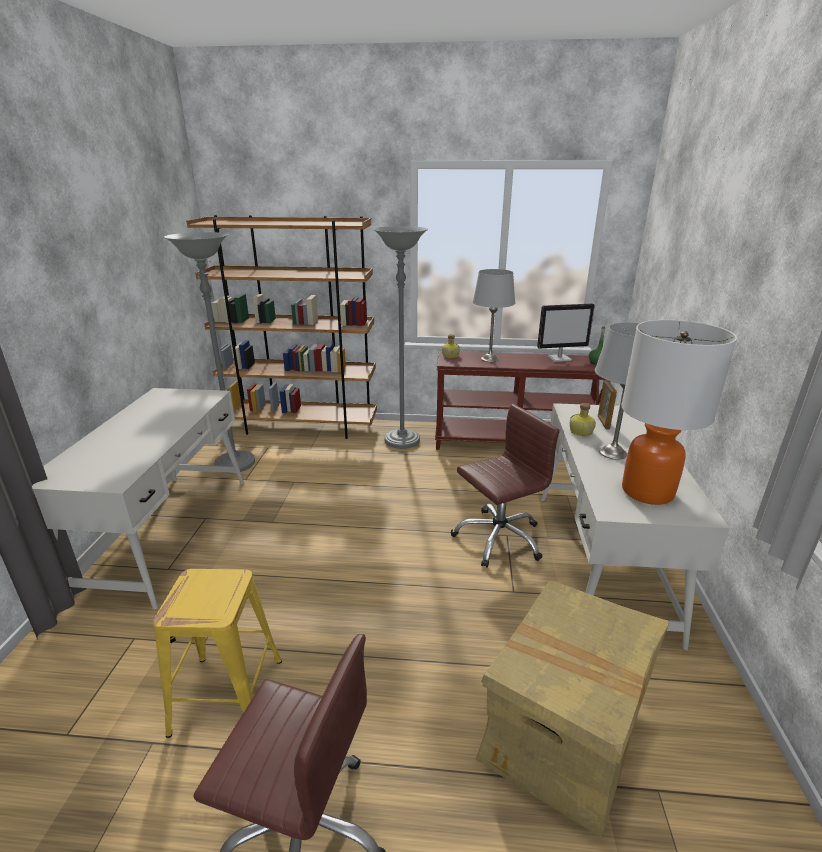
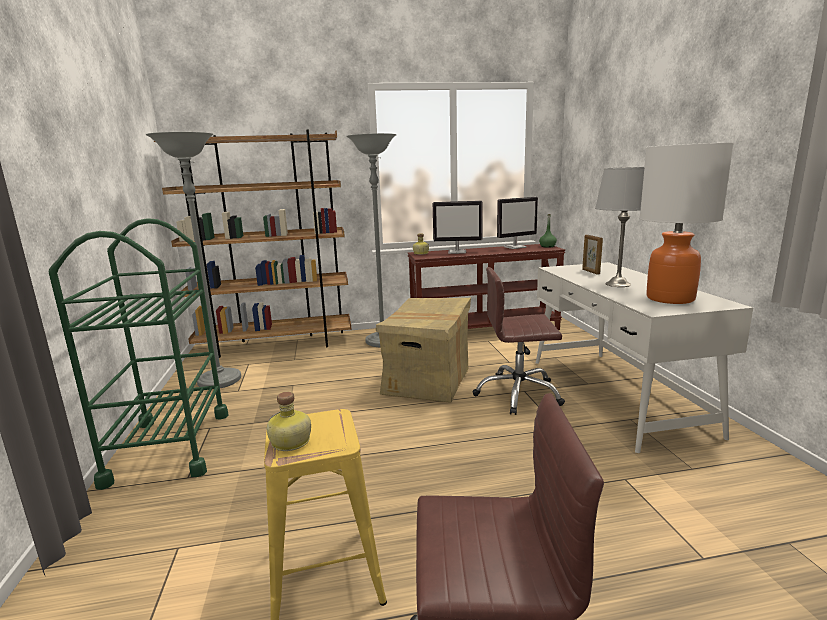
camera: 15 degrees left, 10 degrees down
white desk [32,388,244,609] -> green cart [49,218,229,490]
brown office chair [451,404,560,568] -> brown office chair turned 135 degrees counterclockwise [472,267,565,415]
grey table lamp [473,269,515,362] -> monitor [433,201,483,254]
cardboard box [476,581,670,838] -> cardboard box moved to [375,298,471,403]
bottle [570,403,596,436] -> bottle moved to [266,392,311,451]

